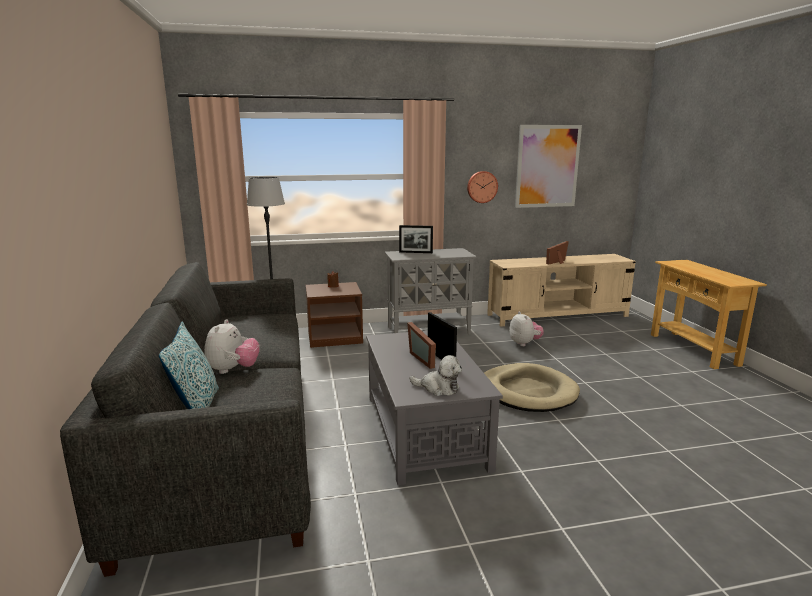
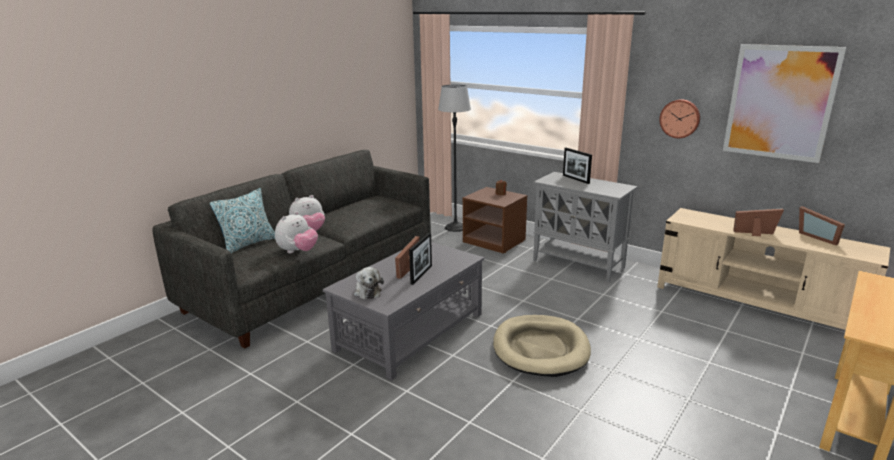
camera: 50 degrees right, 5 degrees up
plush toy [509,311,544,346] -> plush toy moved to [275,212,318,253]
none -> picture frame [799,206,845,245]

